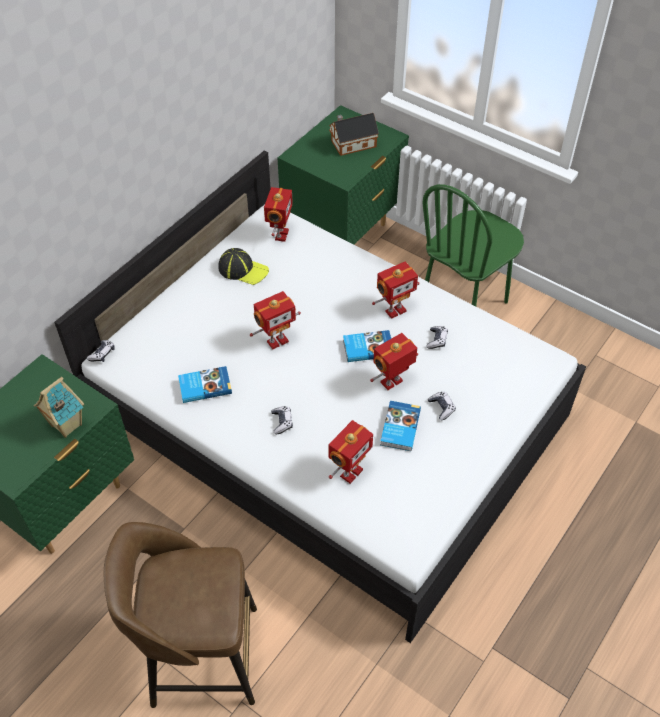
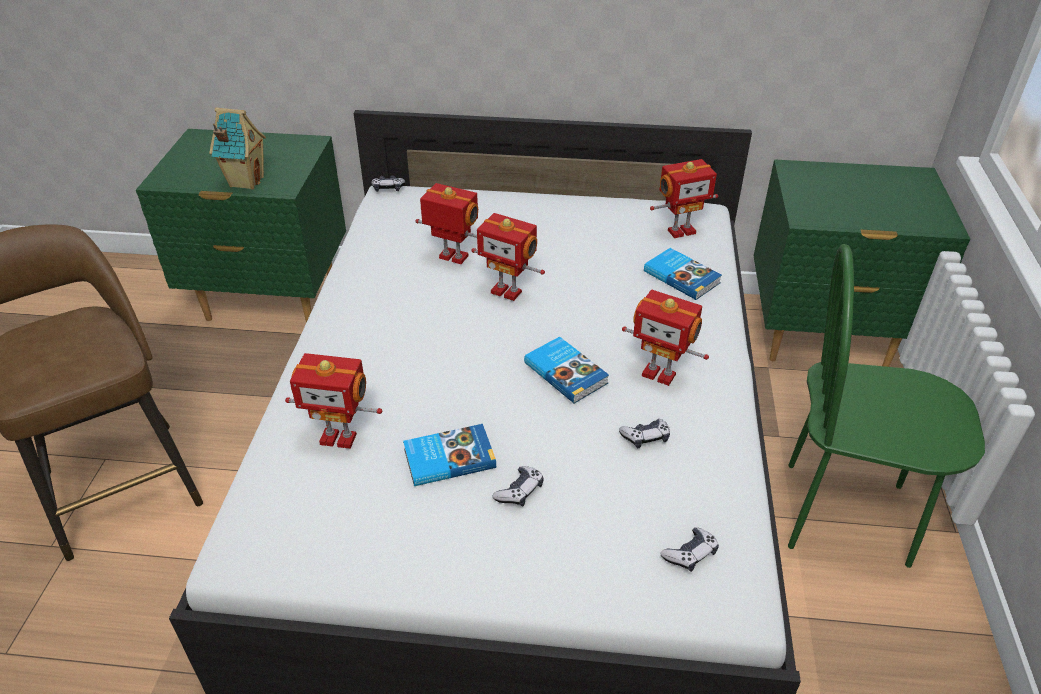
camera: 60 degrees right, 10 degrees down
book [178,366,232,403] -> book moved to [644,248,722,300]
cap [218,248,269,285] -> none
game controller [271,406,293,434] -> game controller moved to [660,527,719,572]
toy house [329,113,379,156] -> none
toy robot [370,333,418,390] -> toy robot moved to [415,183,478,264]

